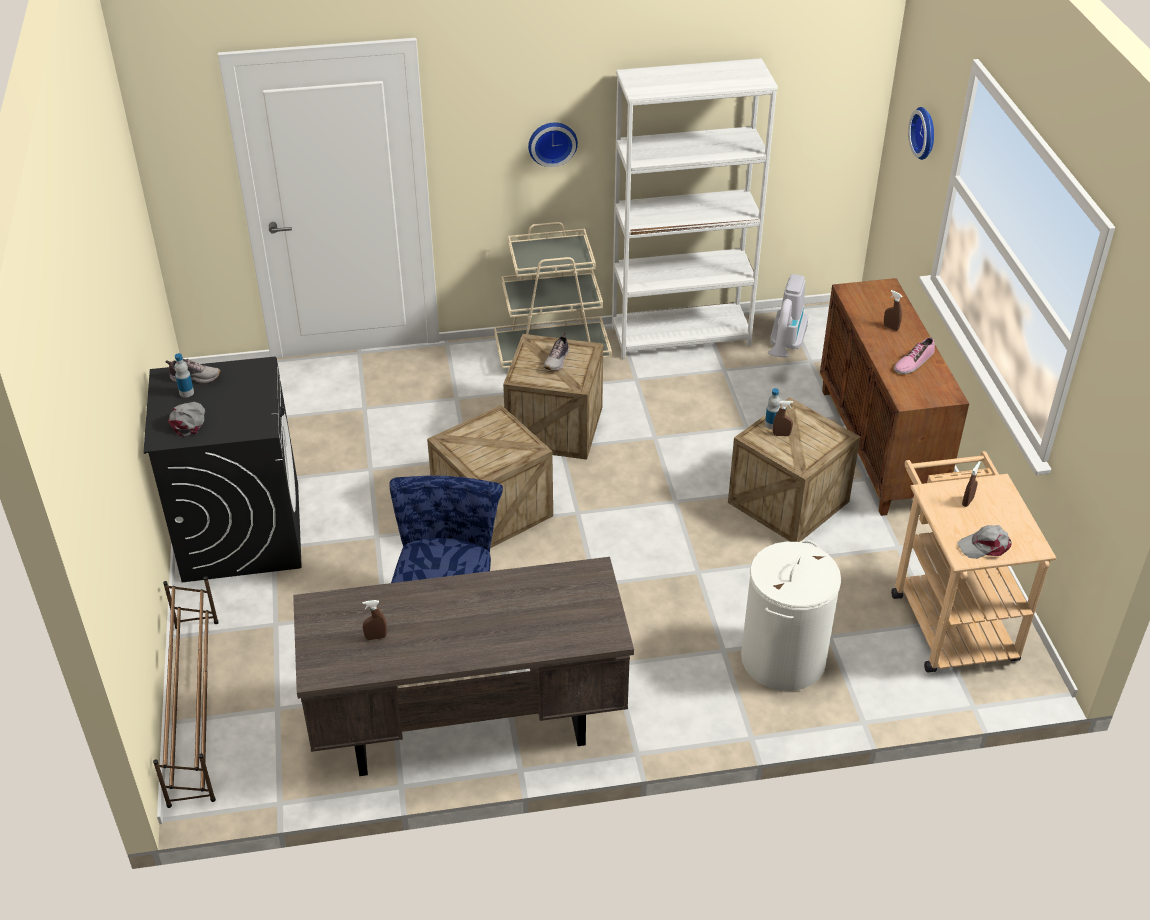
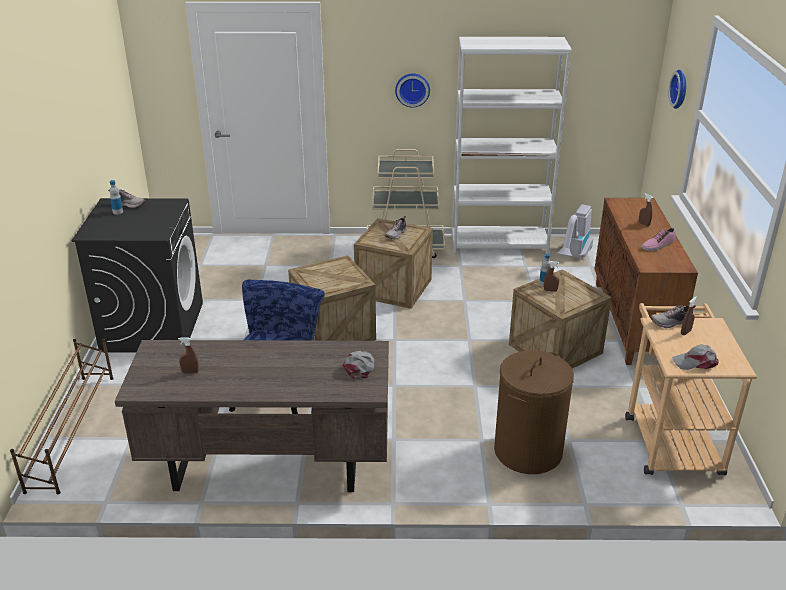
camera: 10 degrees right, 10 degrees down
grey cap [168,402,205,436] -> grey cap moved to [343,351,374,379]
white laundry basket [741,540,841,691] -> brown laundry basket [494,350,574,474]
none -> shoe [650,305,696,328]

